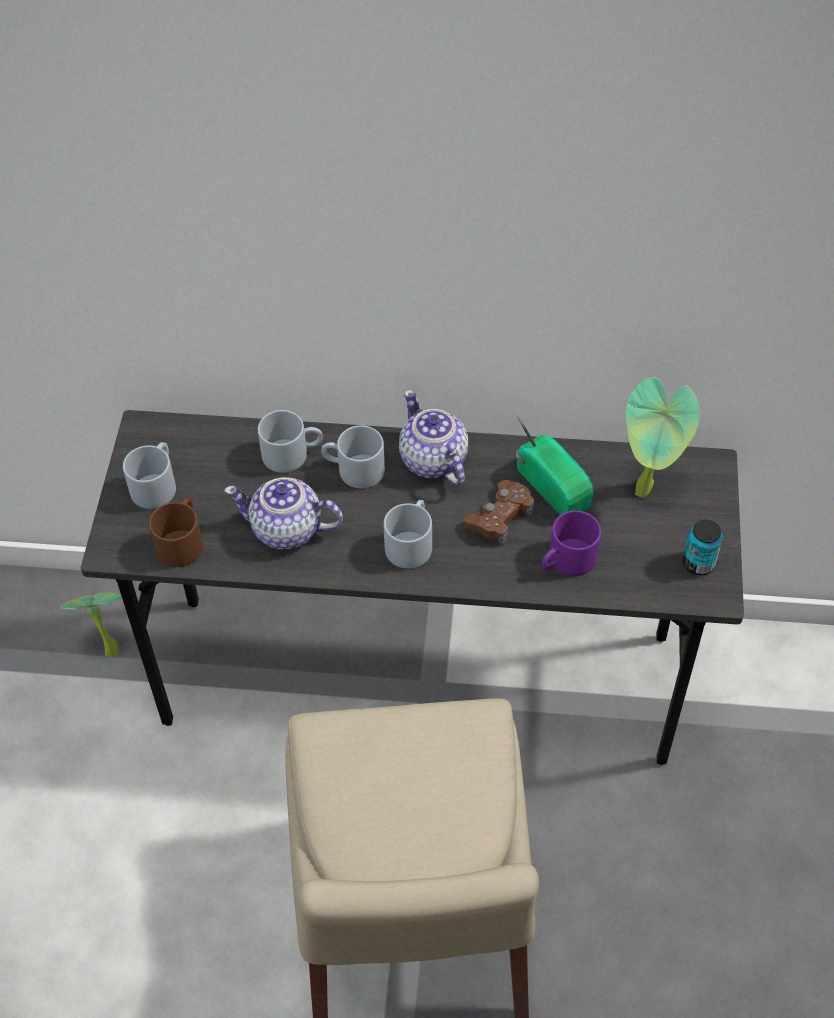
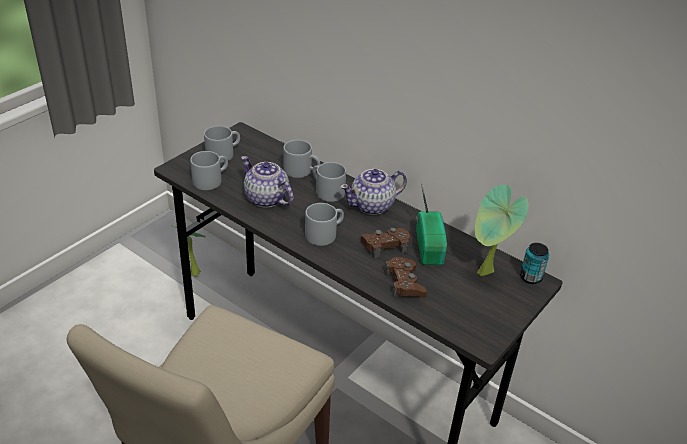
camera: 30 degrees right, 15 degrees down
brown mug [149,498,203,567] -> grey mug [190,151,228,190]
teapot [399,389,468,486] -> teapot turned 120 degrees counterclockwise [340,169,407,215]
purple mug [541,511,601,576] -> brown game controller [385,257,427,298]
can [683,520,723,575] -> can moved to [520,243,549,284]

